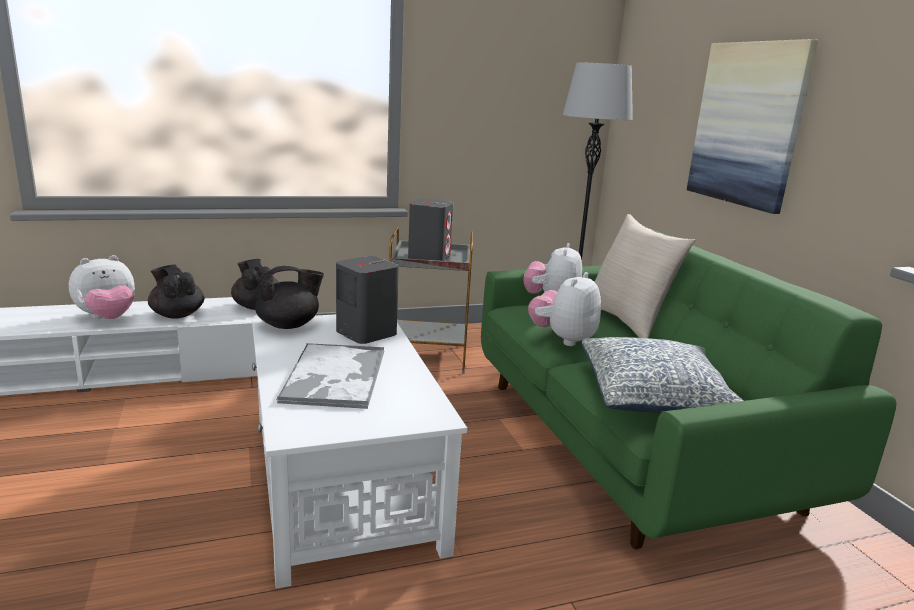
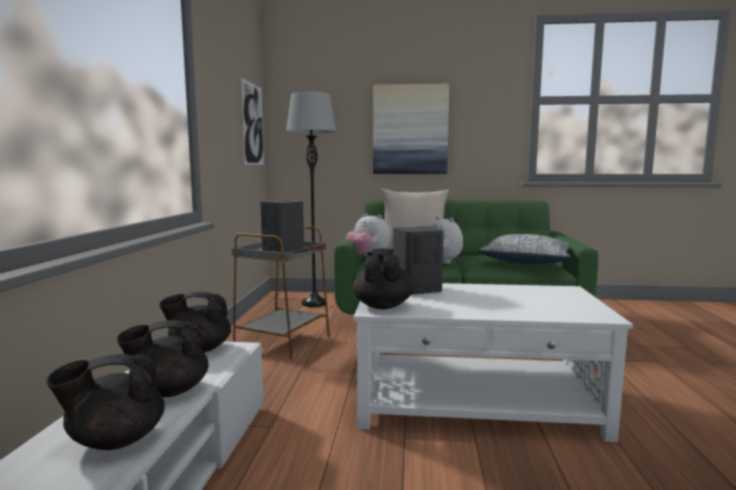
camera: 65 degrees left, 10 degrees down
plush toy [69,255,135,319] -> black teapot [46,354,165,450]
tray [276,343,384,409] -> none
none -> picture [241,78,264,165]

